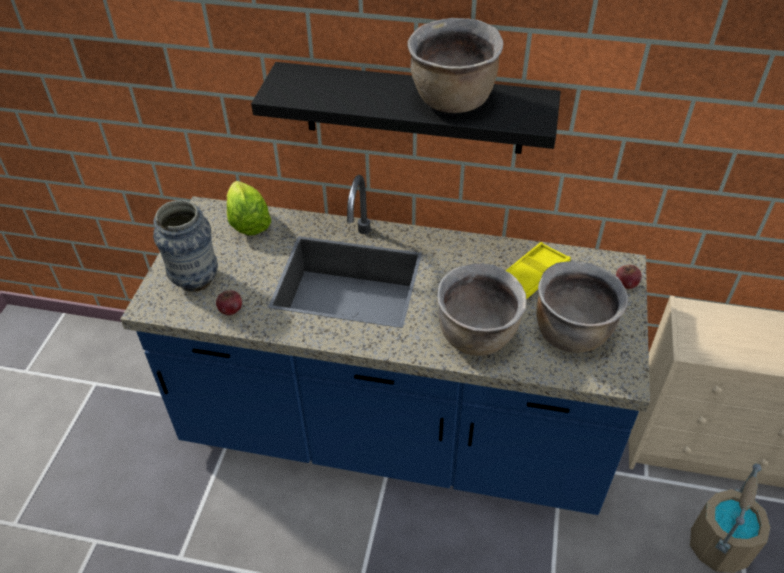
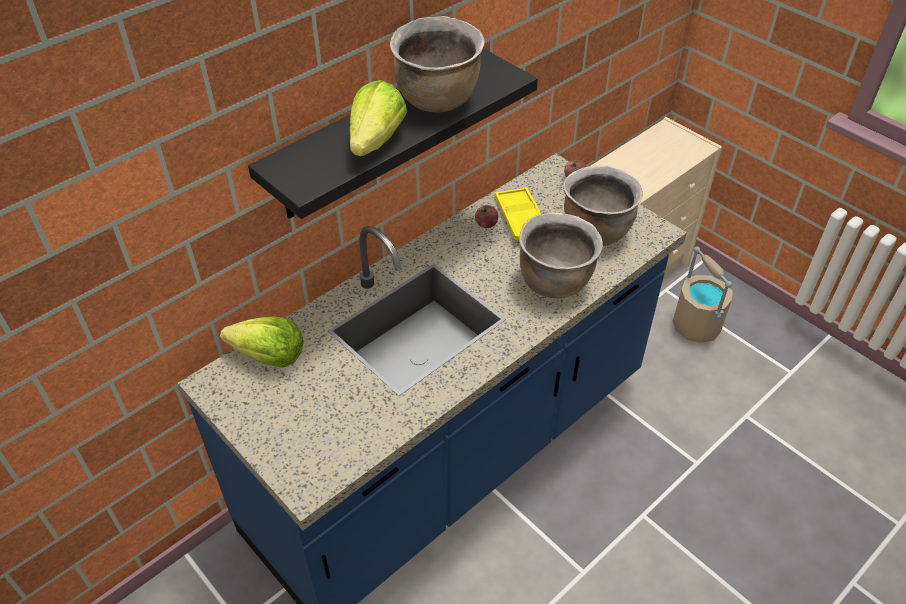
camera: 55 degrees left, 0 degrees up
vase [153,200,218,292] -> none
apple [216,290,242,315] -> apple moved to [475,205,498,228]
none -> lettuce [349,80,407,156]

